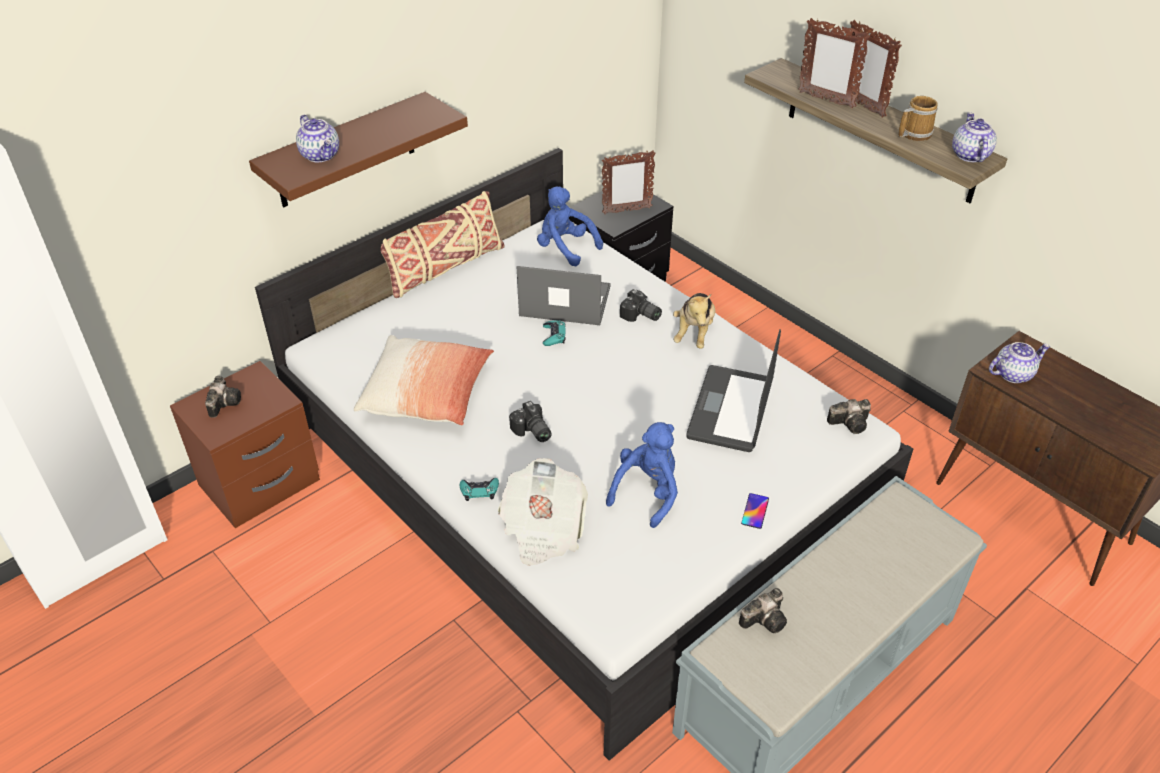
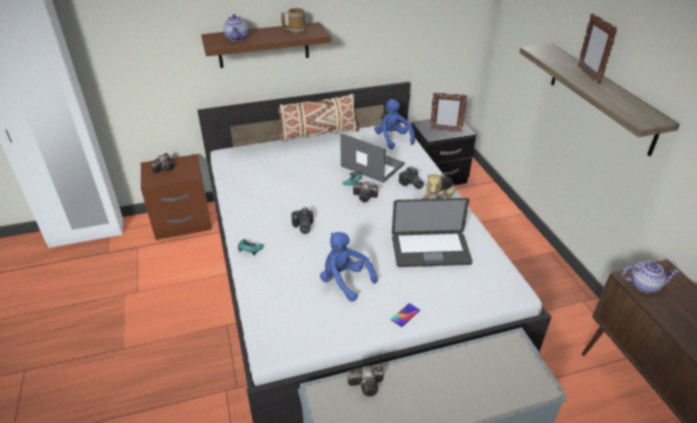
camera: 25 degrees right, 5 degrees down
pillow [354,335,494,425] -> none
newspaper [498,458,588,566] -> none
blue plush toy [606,422,678,528] -> blue plush toy turned 105 degrees counterclockwise [320,232,378,302]
laptop [686,330,781,452] -> laptop turned 135 degrees counterclockwise [392,198,472,267]
picture frame [798,18,870,108] -> none
camera [827,399,871,434] -> camera moved to [353,182,378,202]
mug [898,96,938,141] -> mug moved to [281,8,306,34]
teapot [952,112,997,162] -> none

